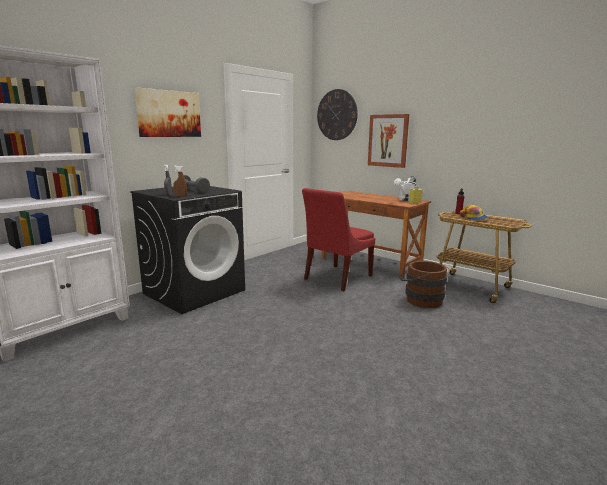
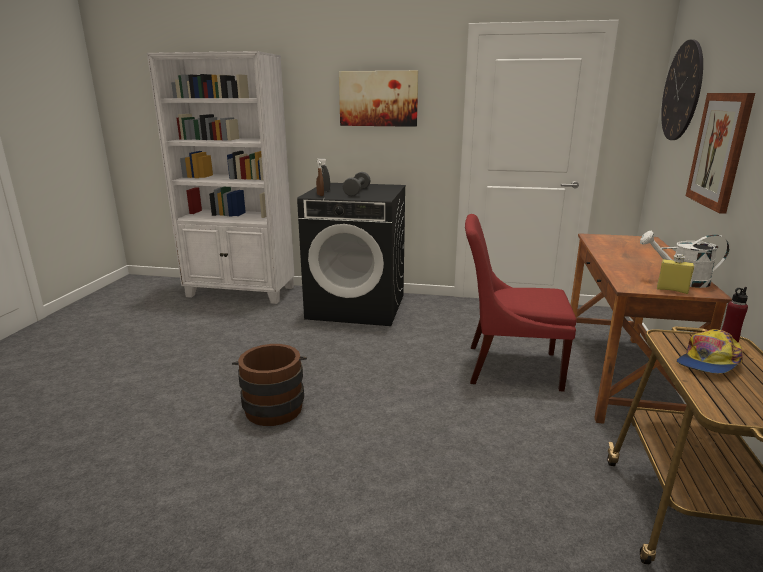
camera: 60 degrees right, 5 degrees up
brown bucket [400,261,447,308] -> brown bucket moved to [232,344,307,426]

